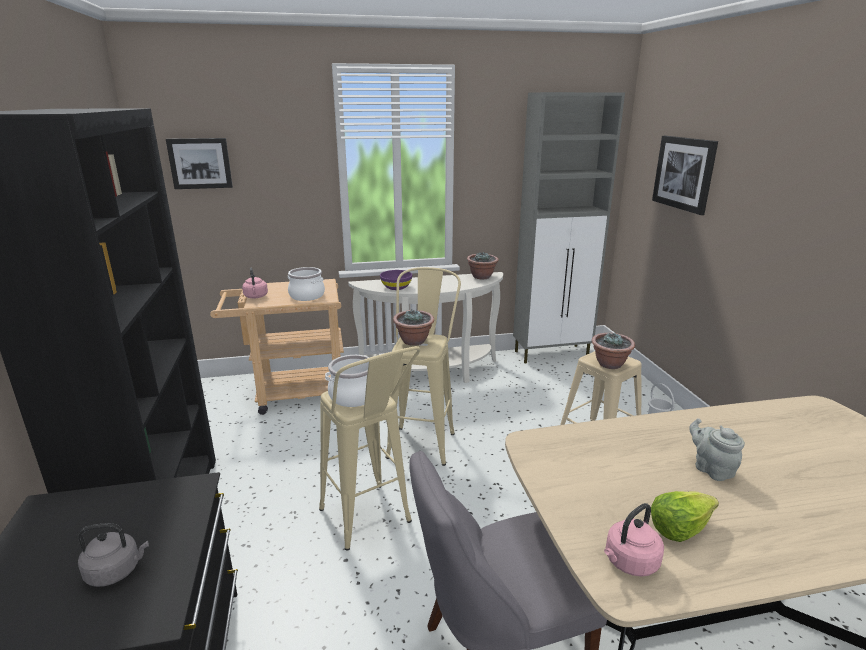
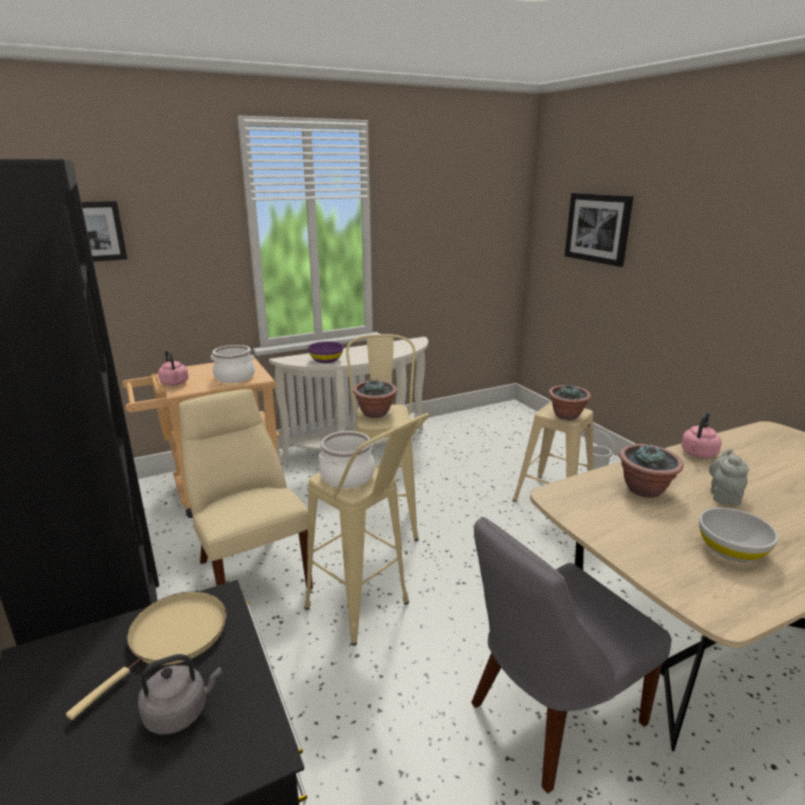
camera: 15 degrees left, 0 degrees up
potted plant [467,252,499,279] -> potted plant moved to [619,444,684,498]
grey cabinet [513,92,625,363] -> none
pink kettle [604,503,664,577] -> pink kettle moved to [681,412,722,458]
lettuce [651,491,719,542] -> white bowl [699,508,778,562]
grey teapot [689,418,745,481] -> grey teapot turned 60 degrees clockwise [709,449,749,505]
none -> beige frying pan [66,591,227,720]
none -> beige chair [178,389,313,589]

